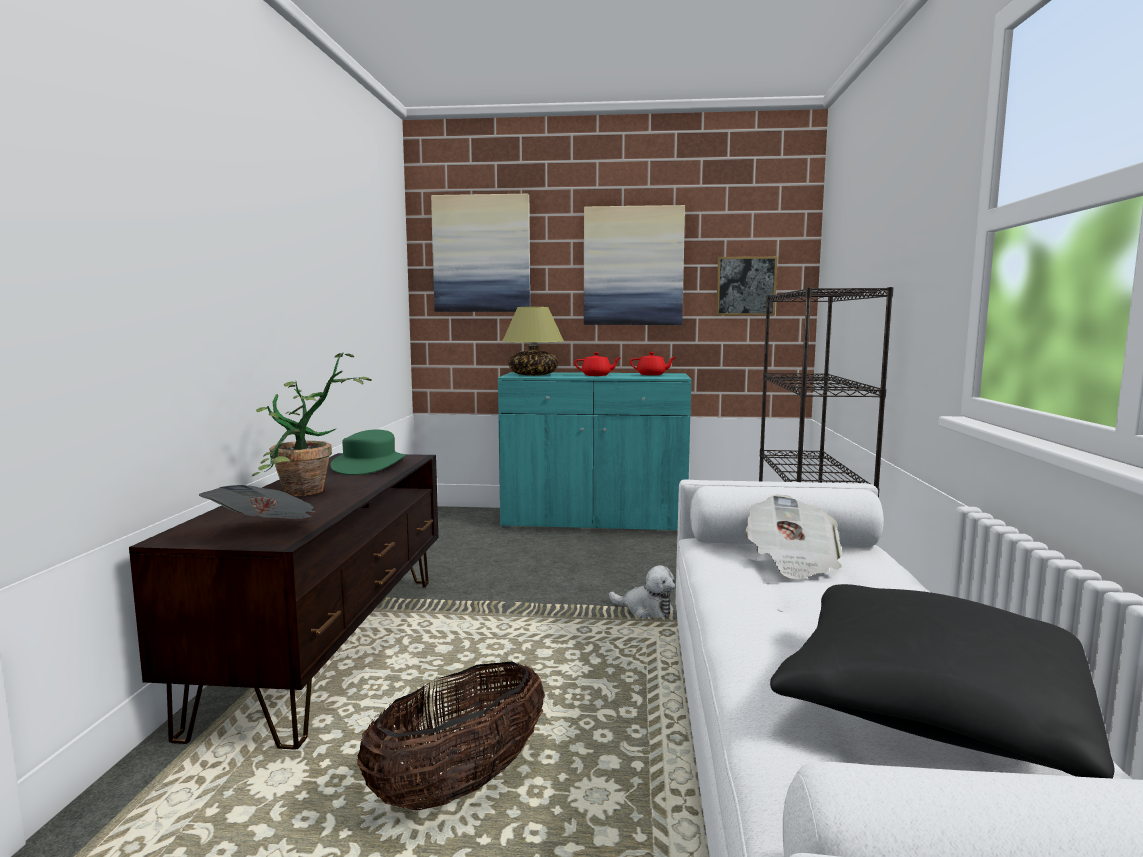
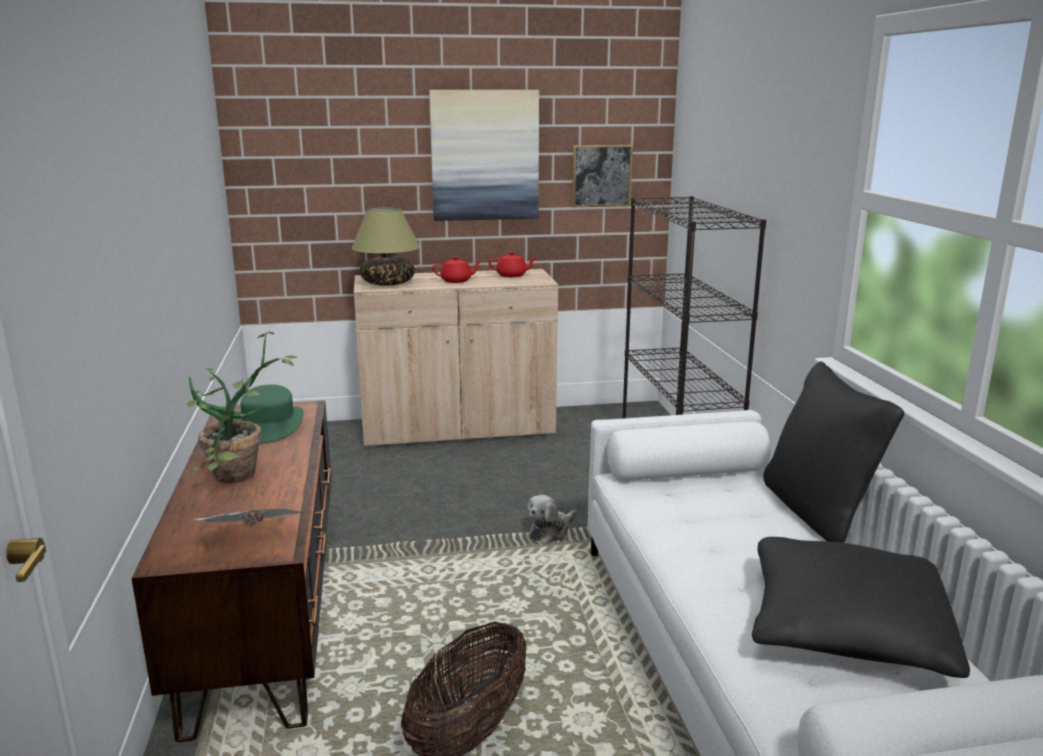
camera: 15 degrees left, 10 degrees up
picture [431,194,530,312] -> none
turquoise cabinet [498,372,691,532] -> beige cabinet [354,269,558,448]
plush toy [609,565,676,619] -> plush toy turned 120 degrees clockwise [527,495,576,544]
newspaper [745,494,842,579] -> none
none -> black pillow [763,362,904,543]

